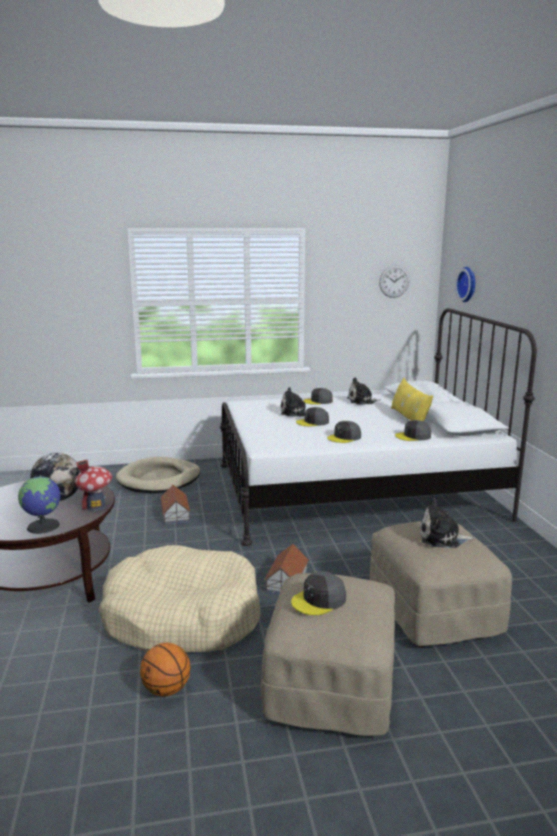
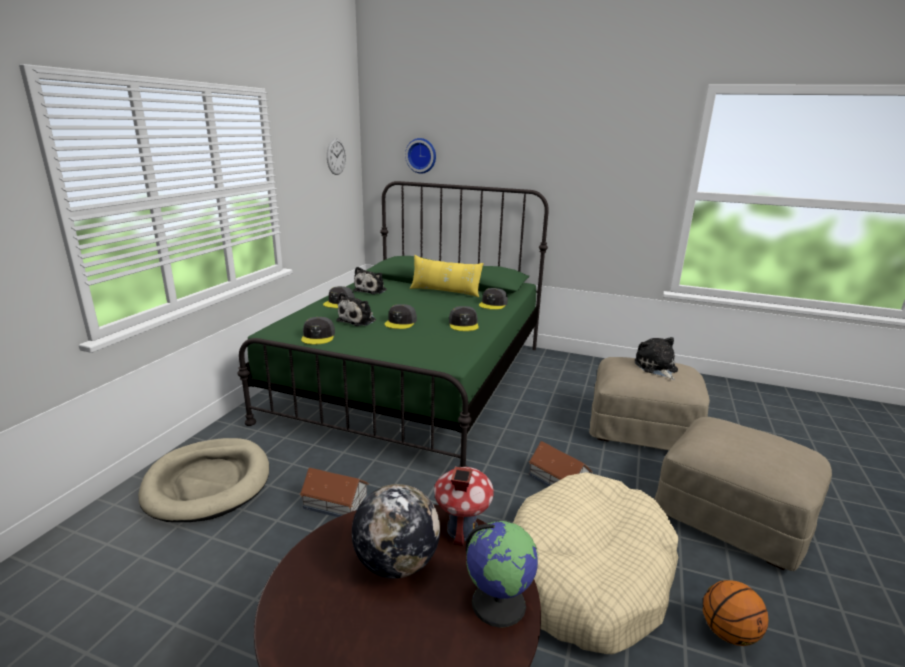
camera: 60 degrees left, 5 degrees up
white bed [220,308,537,546] -> green bed [237,181,549,467]
grey cap [291,571,346,615] -> grey cap moved to [301,317,335,345]
plush toy [420,498,475,548] -> plush toy turned 135 degrees clockwise [635,337,678,380]

